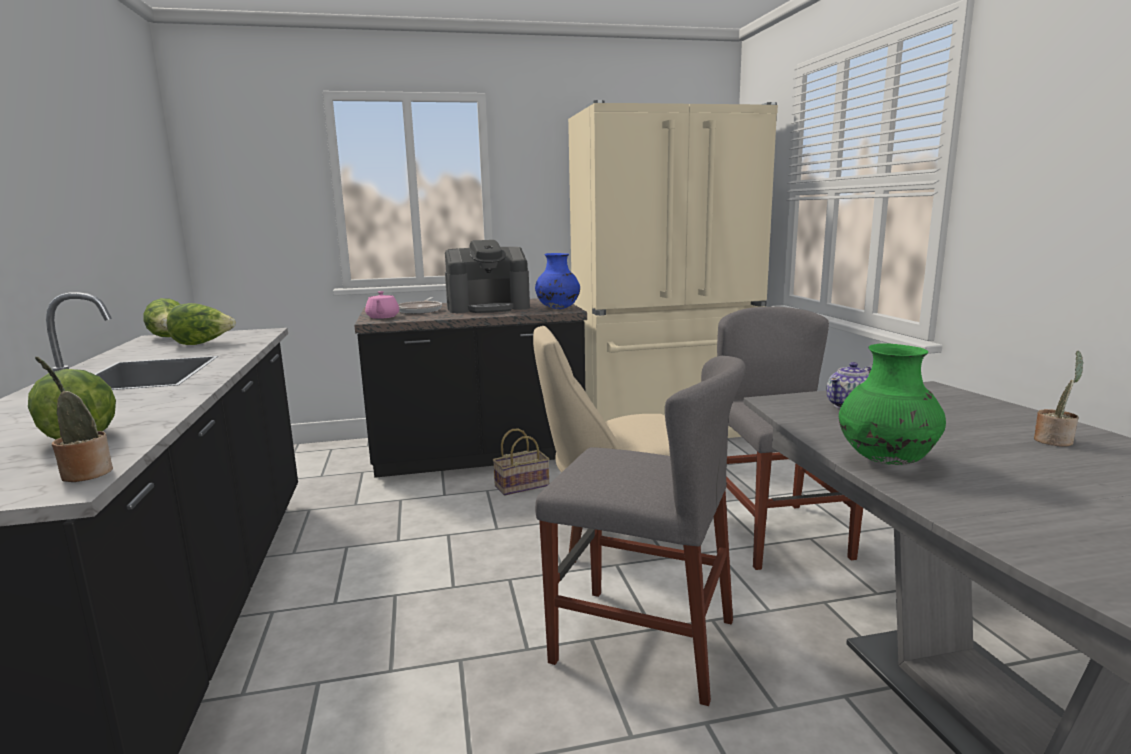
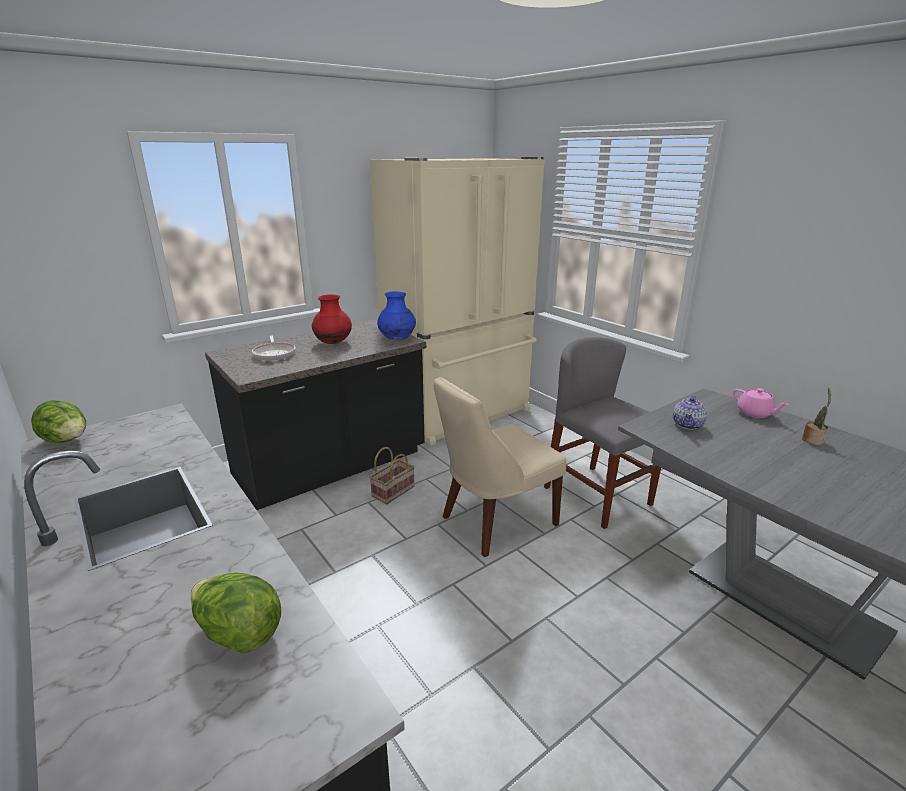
camera: 25 degrees left, 10 degrees up
potted plant [35,357,113,482] -> none
lettuce [167,303,236,345] -> none
pink teapot [365,291,399,319] -> pink teapot moved to [733,388,789,418]
coffee machine [445,240,530,313] -> red vase [312,295,352,344]
grey chair [535,356,746,706] -> none
green vase [839,343,946,465] -> none

